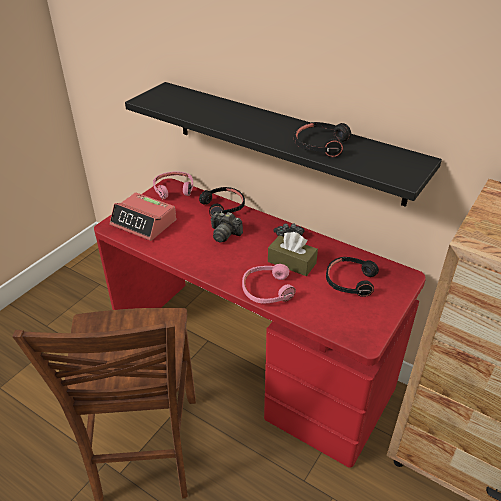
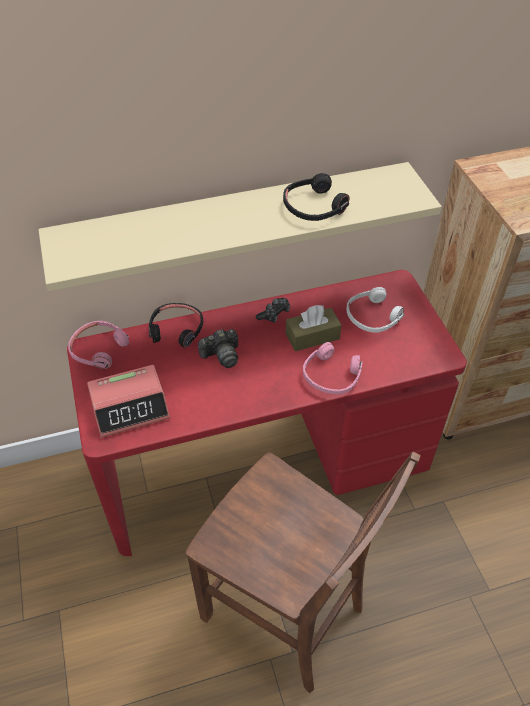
camera: 50 degrees left, 10 degrees up
black shelf [125,82,442,207] -> beige shelf [38,162,442,291]
black headphones [326,257,379,297] -> white headphones [346,287,404,333]

